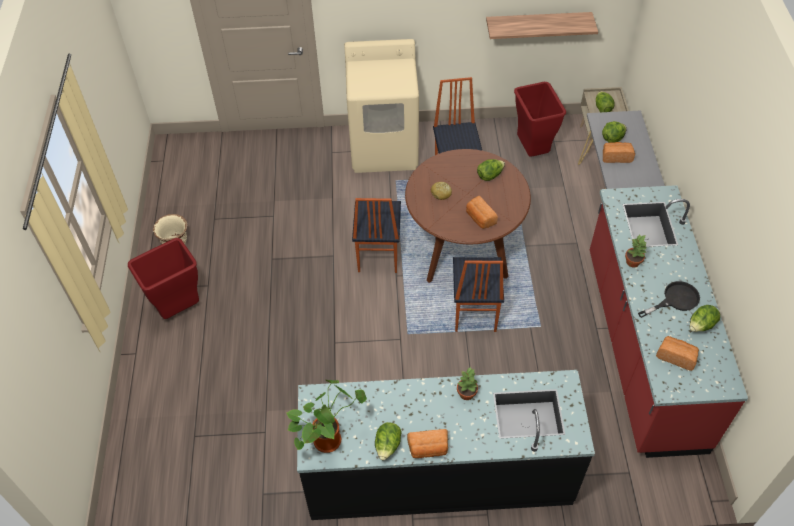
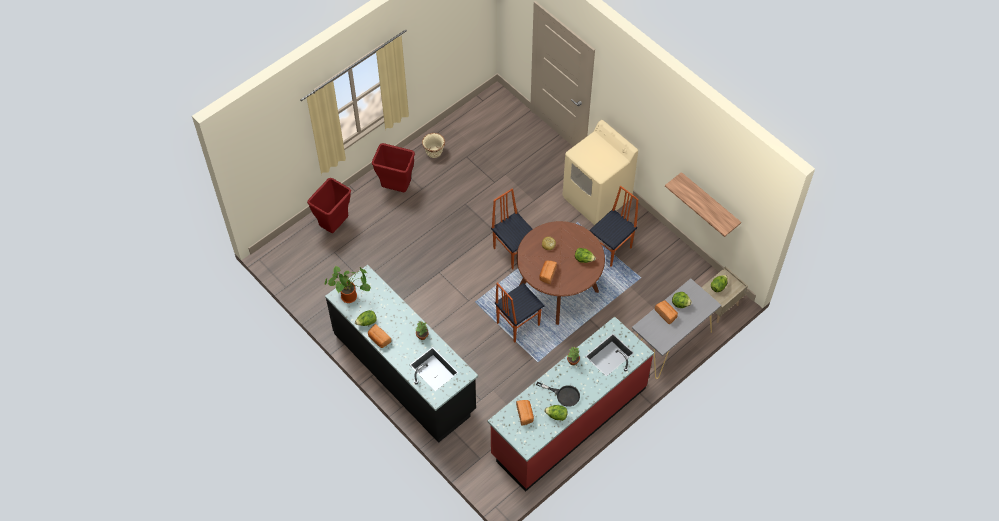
camera: 50 degrees right, 5 degrees up
chair [352,198,401,273] -> chair turned 90 degrees clockwise [491,188,532,270]
red trash can [514,82,566,157] -> red trash can moved to [307,178,351,233]

